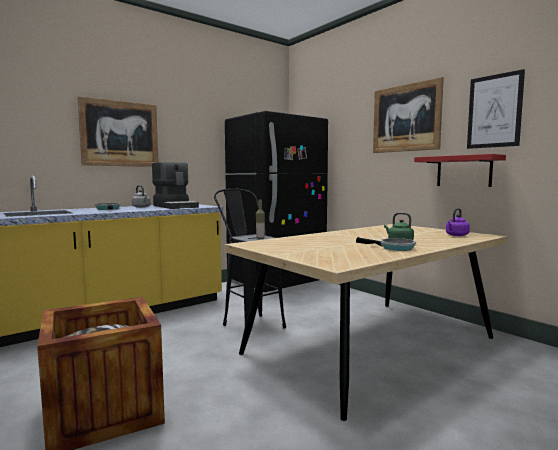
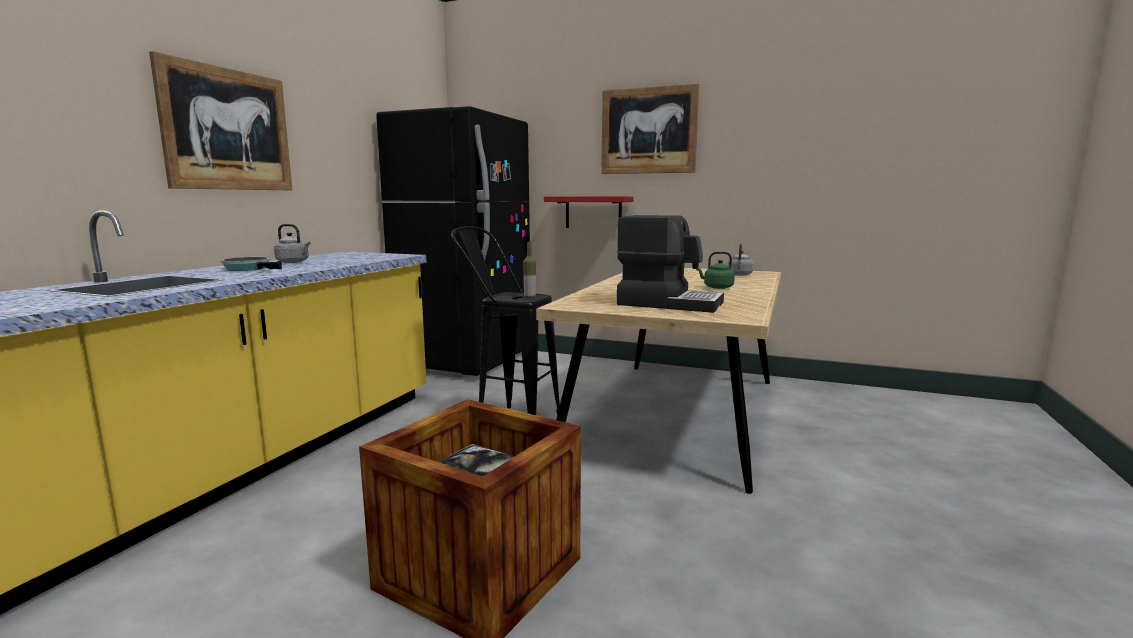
camera: 30 degrees left, 5 degrees up
coffee machine [152,162,199,209] -> coffee machine moved to [617,215,724,313]
frying pan [356,237,416,251] -> none
red shelf [414,154,506,187] -> red shelf moved to [544,196,634,228]
purple kettle [446,208,470,236] -> grey kettle [728,244,754,275]
picture [467,69,525,149] -> none

